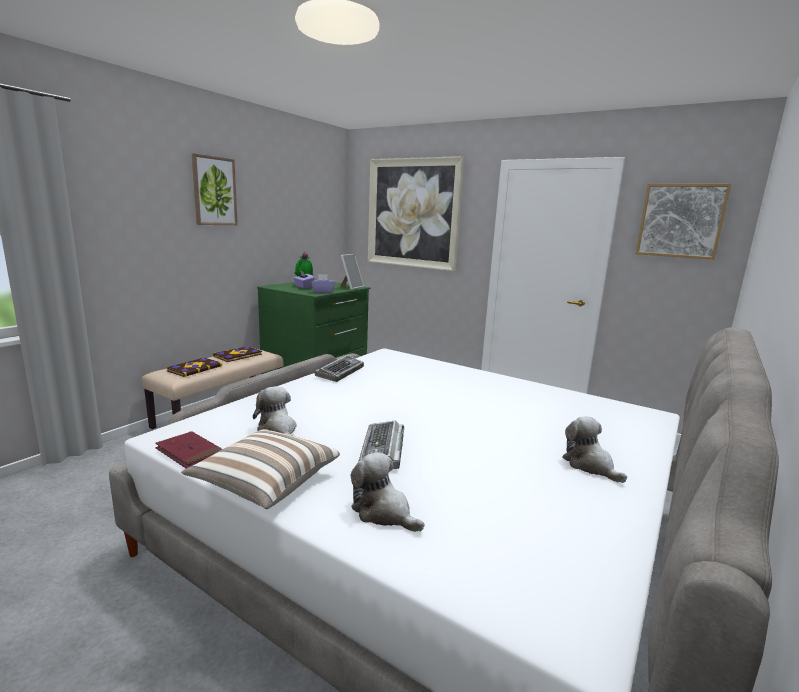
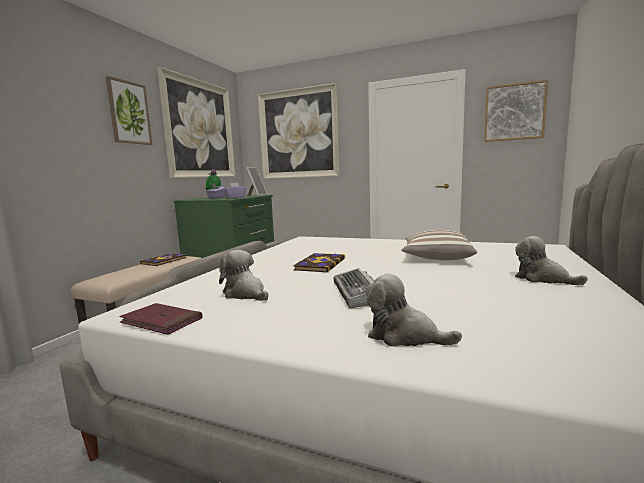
camera: 10 degrees left, 5 degrees down
book [166,358,222,377] -> book moved to [293,253,345,273]
pillow [181,429,340,509] -> pillow moved to [401,230,477,260]
keyboard [314,355,364,382] -> none
none -> picture [157,67,235,178]

